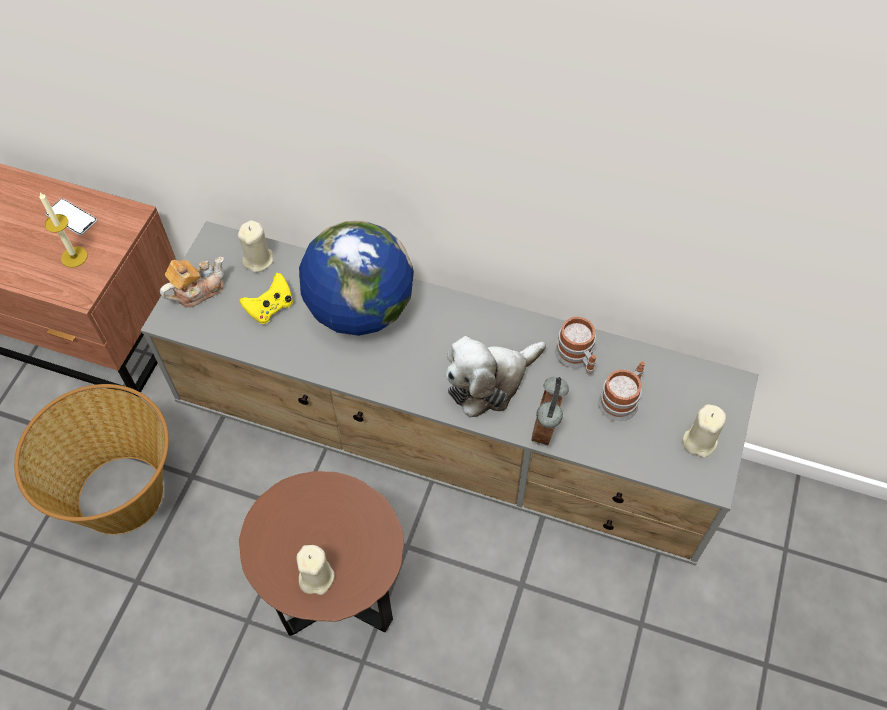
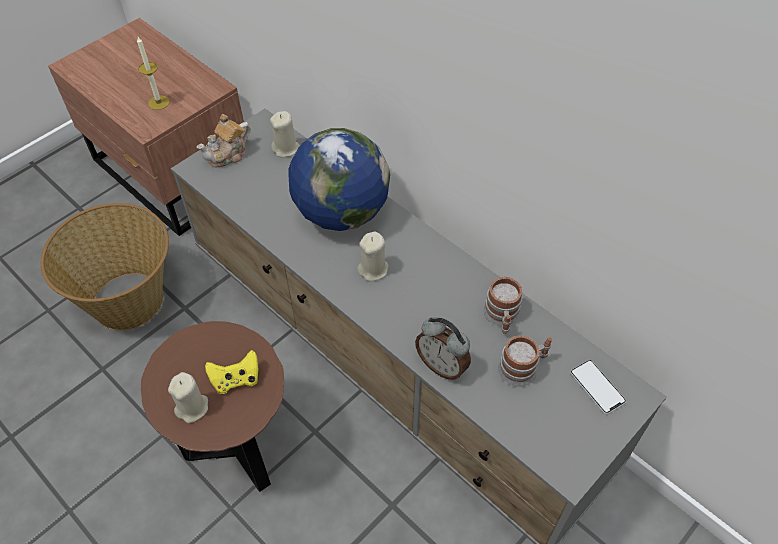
camera: 25 degrees right, 5 degrees down
phone [45,198,97,235] -> phone moved to [570,360,626,414]
teapot [160,256,224,307] -> teapot turned 150 degrees clockwise [196,114,251,167]
yellow game controller [240,273,293,324] -> yellow game controller moved to [205,350,258,394]
plush toy [446,336,546,418] -> none
alarm clock [531,377,569,446] -> alarm clock turned 90 degrees counterclockwise [415,317,471,380]
beige candle [683,404,726,458] -> beige candle moved to [357,232,389,281]

